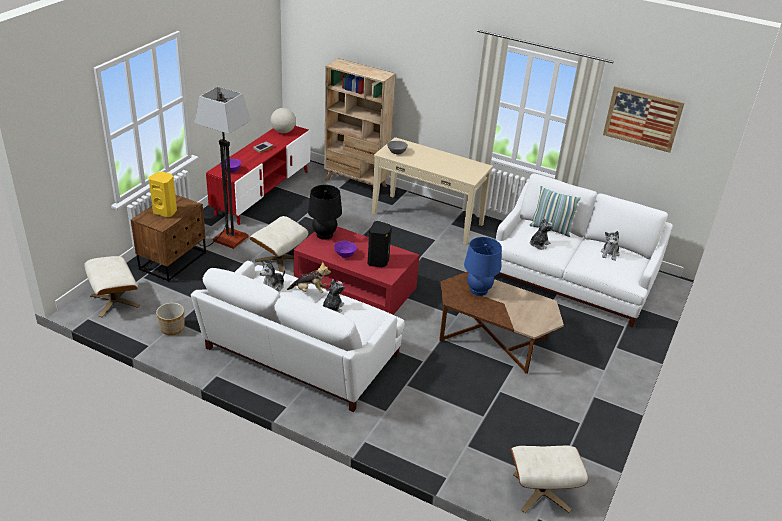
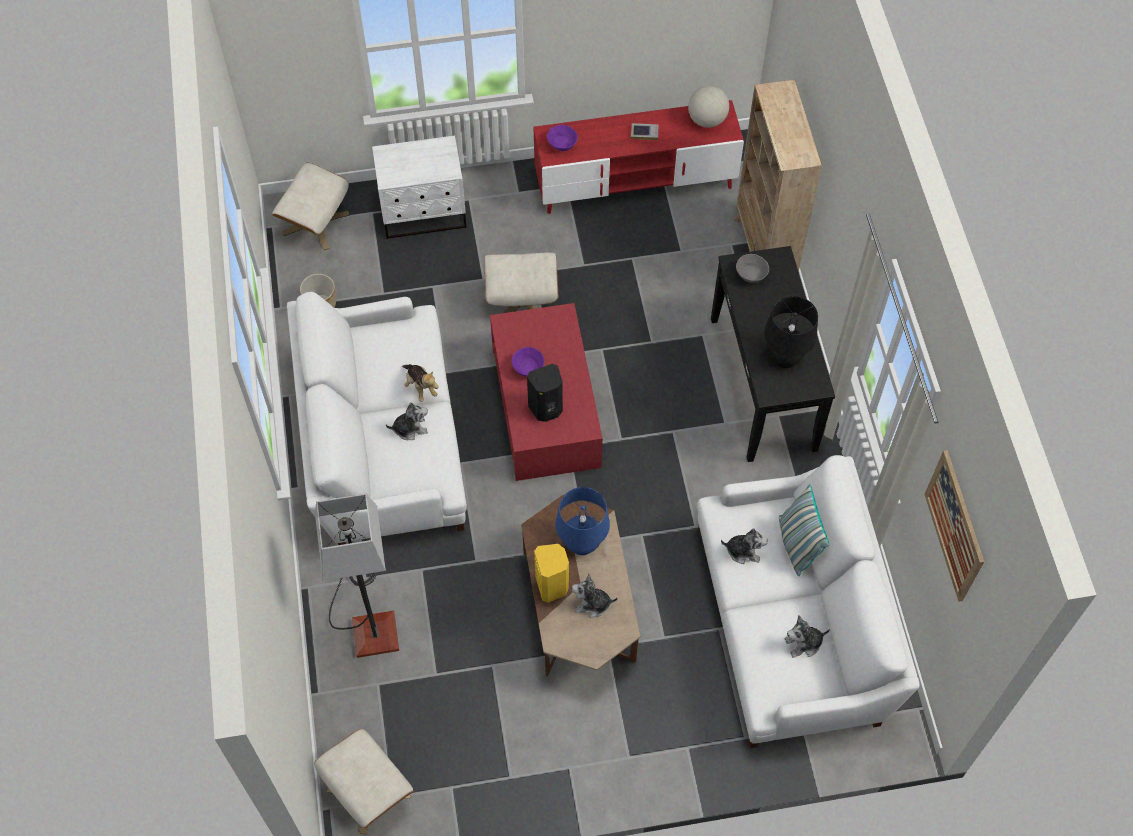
camera: 55 degrees right, 25 degrees up
brown nightstand [131,194,206,282] -> white nightstand [372,135,467,239]
yellow speaker [149,172,177,217] -> yellow speaker moved to [534,544,569,603]
floor lamp [194,86,251,249] -> floor lamp moved to [315,494,399,658]
plush toy [260,261,285,291] -> plush toy moved to [572,573,618,618]
black table lamp [308,185,342,240] -> black table lamp moved to [764,296,818,368]
beige console table [372,137,493,245] -> black console table [711,246,835,462]

